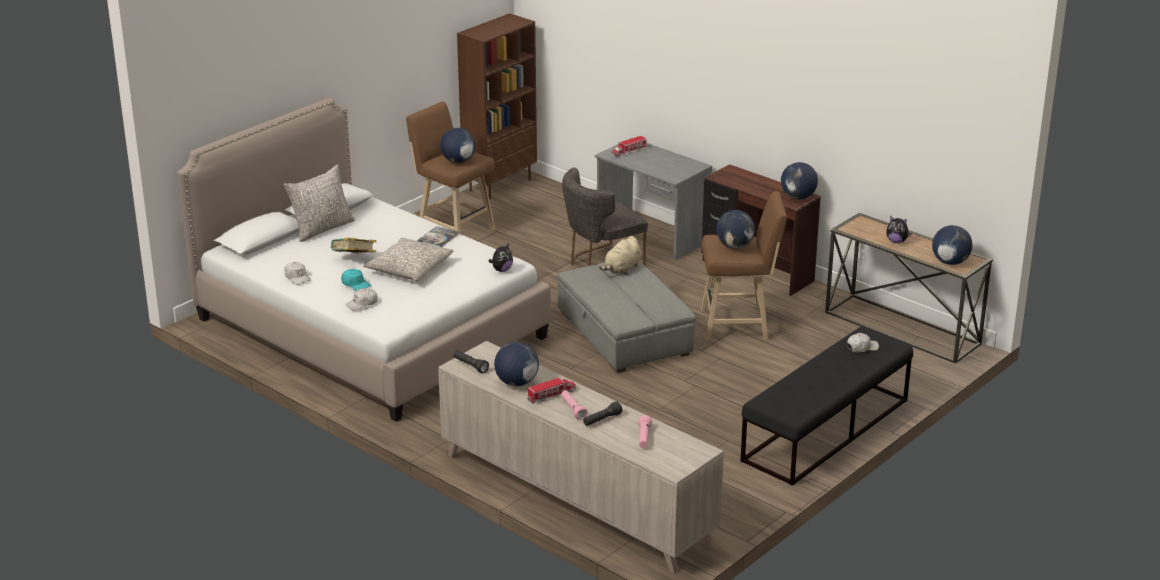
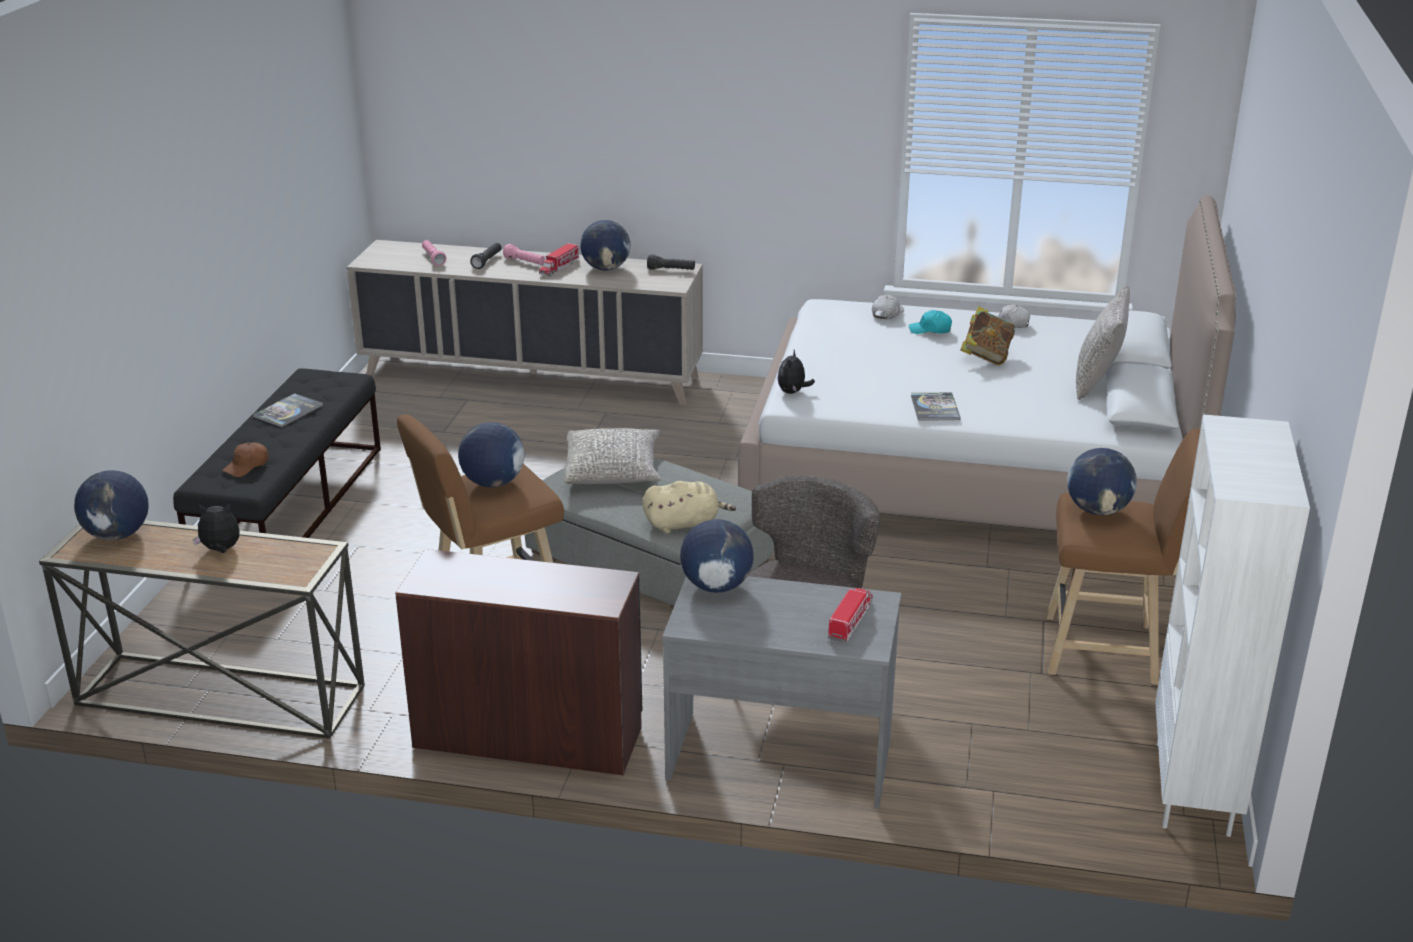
camera: 150 degrees right, 0 degrees up
grey pillow [363,238,454,281] -> grey pillow moved to [564,428,661,484]
brown bookcase [457,13,537,199] -> white bookcase [1155,414,1310,837]
beige plush toy [599,236,641,275] -> beige plush toy turned 75 degrees clockwise [642,481,736,533]
globe [781,162,818,199] -> globe moved to [680,519,754,593]
white cap [847,333,879,353] -> brown cap [222,442,269,477]
none -> book [253,393,323,427]

